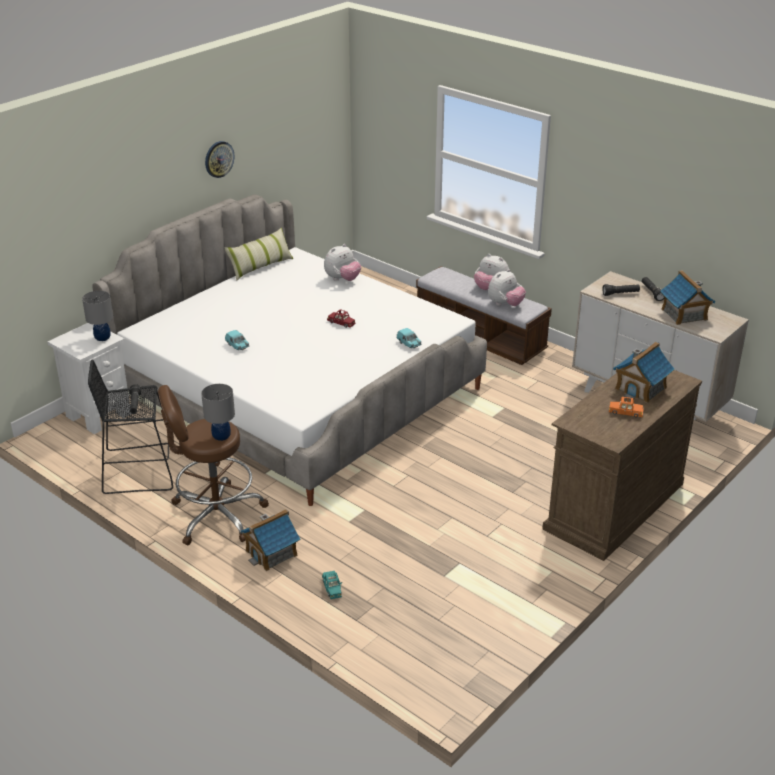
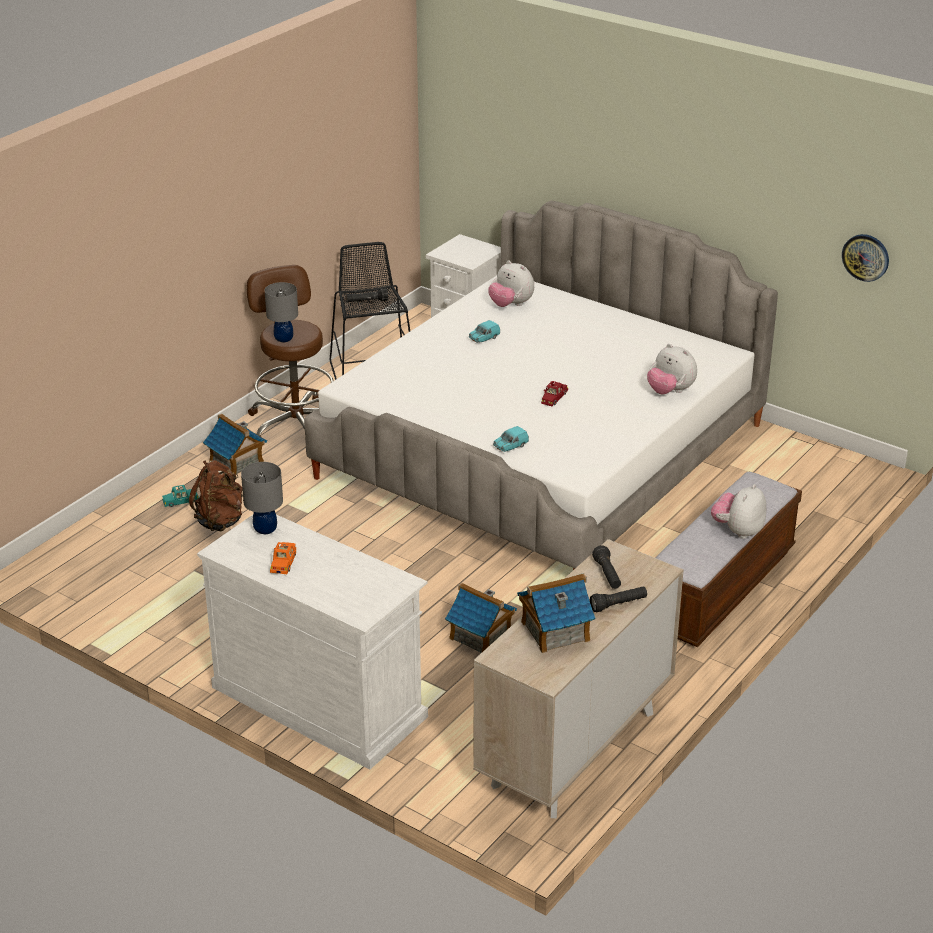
camera: 85 degrees right, 0 degrees up
grey table lamp [82,291,113,341] -> grey table lamp moved to [241,462,283,535]
wall clock [205,141,234,178] -> wall clock moved to [842,234,889,282]
pillow [225,228,293,281] -> none
plush toy [488,269,526,306] -> plush toy moved to [488,260,534,307]
brown dresser [542,370,702,561] -> white dresser [197,515,428,769]
toy house [613,342,675,403] -> toy house moved to [445,583,517,653]
none -> brown backpack [189,460,243,531]

